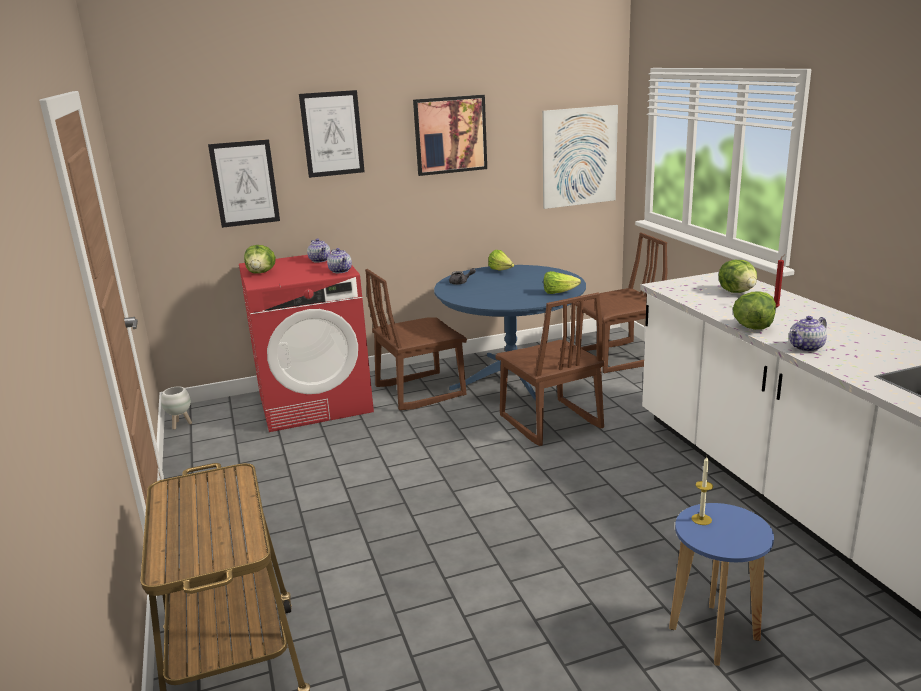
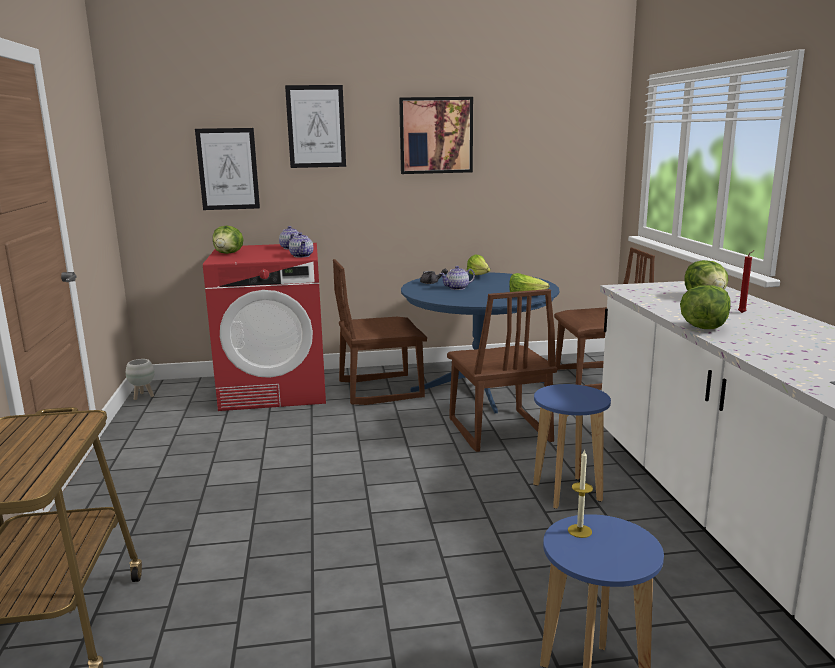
camera: 10 degrees right, 5 degrees down
picture [542,105,618,209] -> none
teapot [789,316,827,352] -> teapot moved to [440,266,475,290]
none -> blue stool [533,384,611,509]

